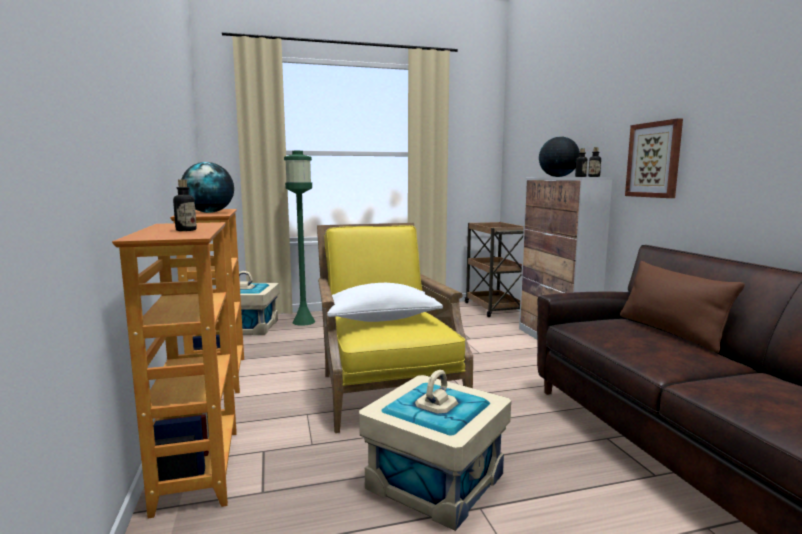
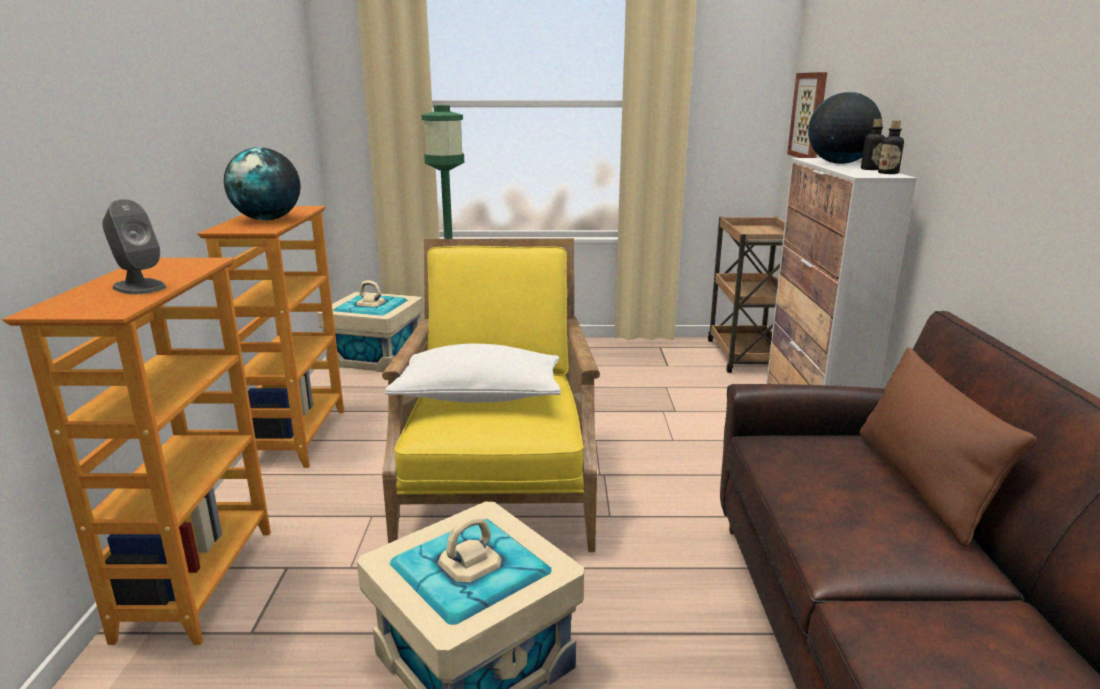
camera: 15 degrees right, 10 degrees up
bottle [173,180,197,231] -> grey speaker [102,199,166,295]
picture [625,118,683,198] -> picture moved to [787,72,827,158]

